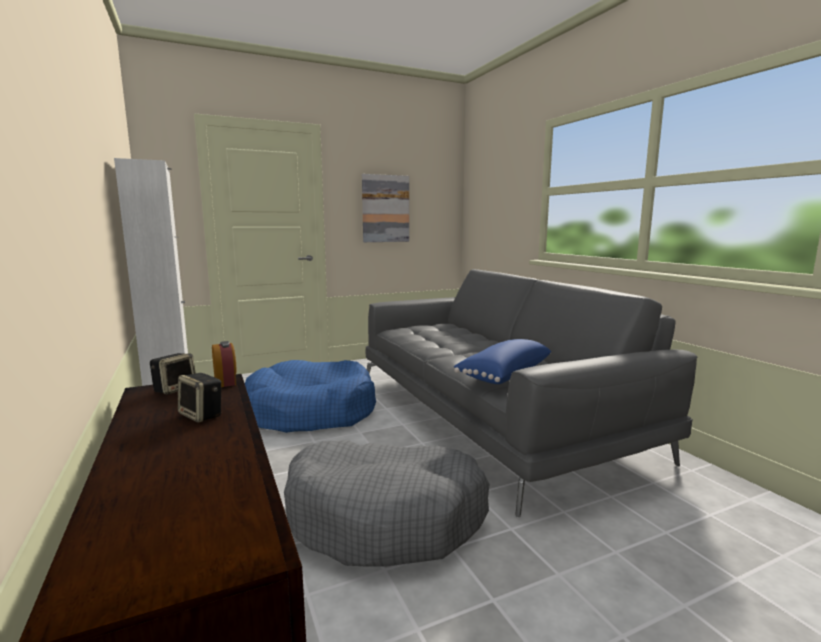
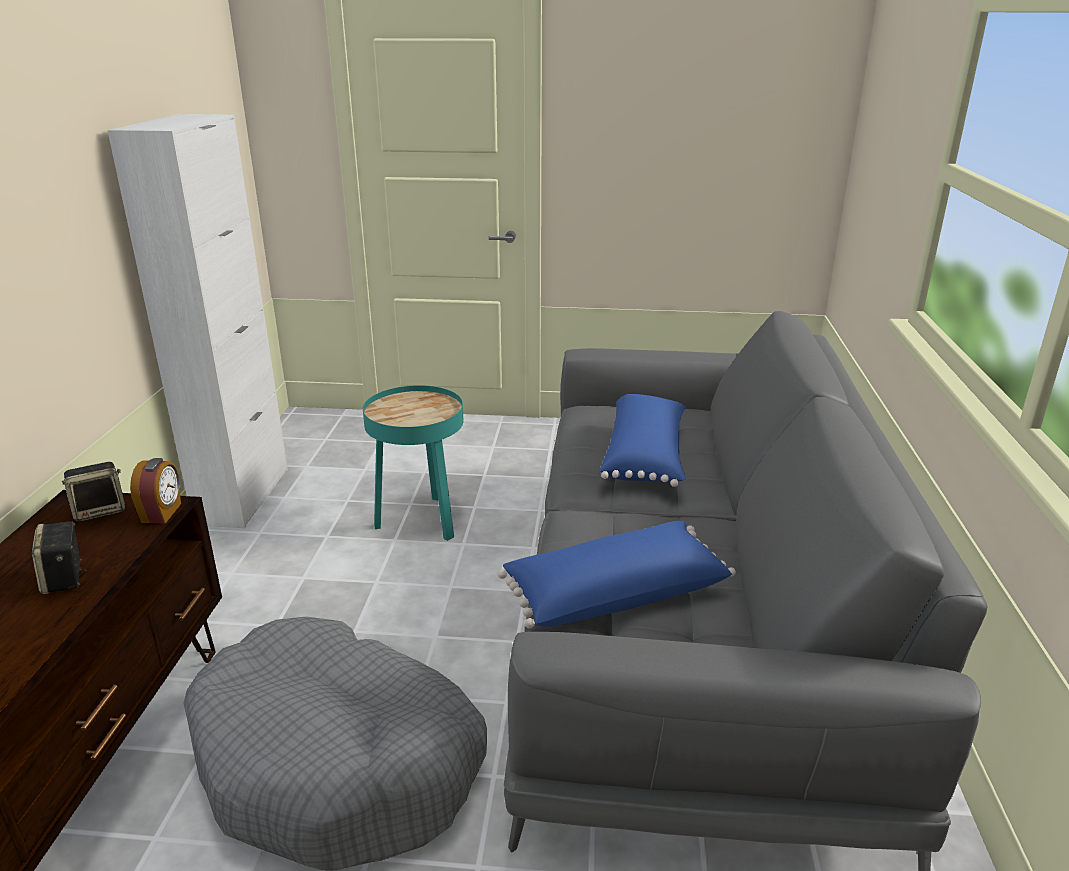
camera: 30 degrees right, 15 degrees up
blue dog bed [245,360,376,433] -> turquoise side table [363,385,464,541]
picture [362,174,409,242] -> none
none -> blue pillow [600,394,686,487]

